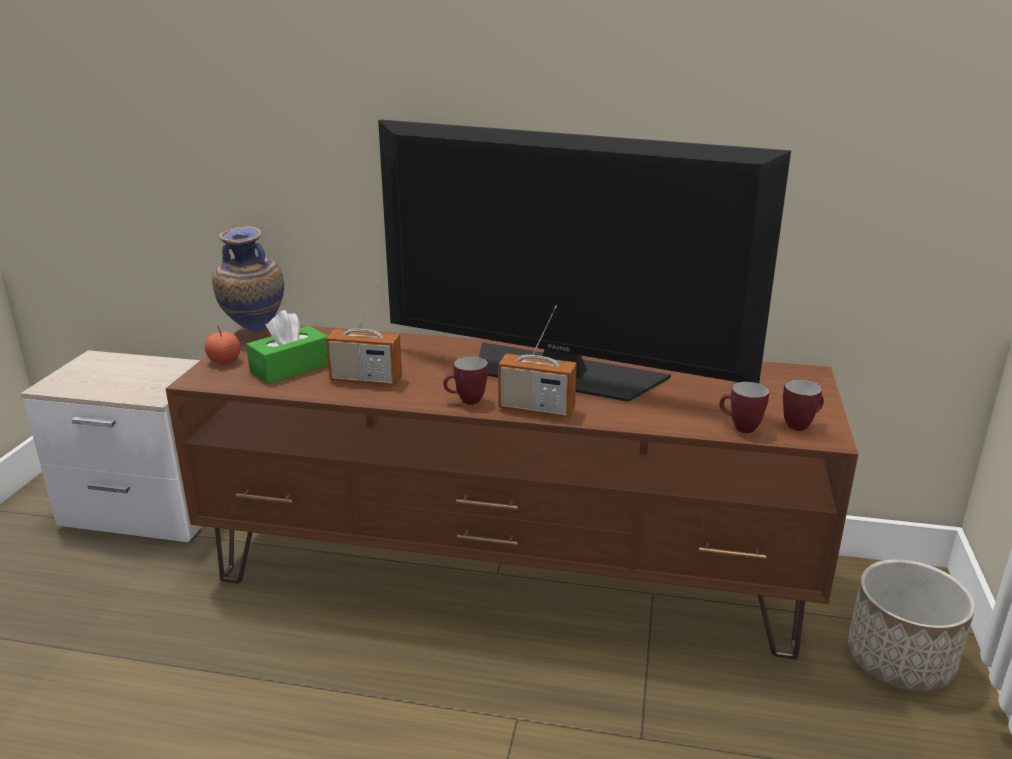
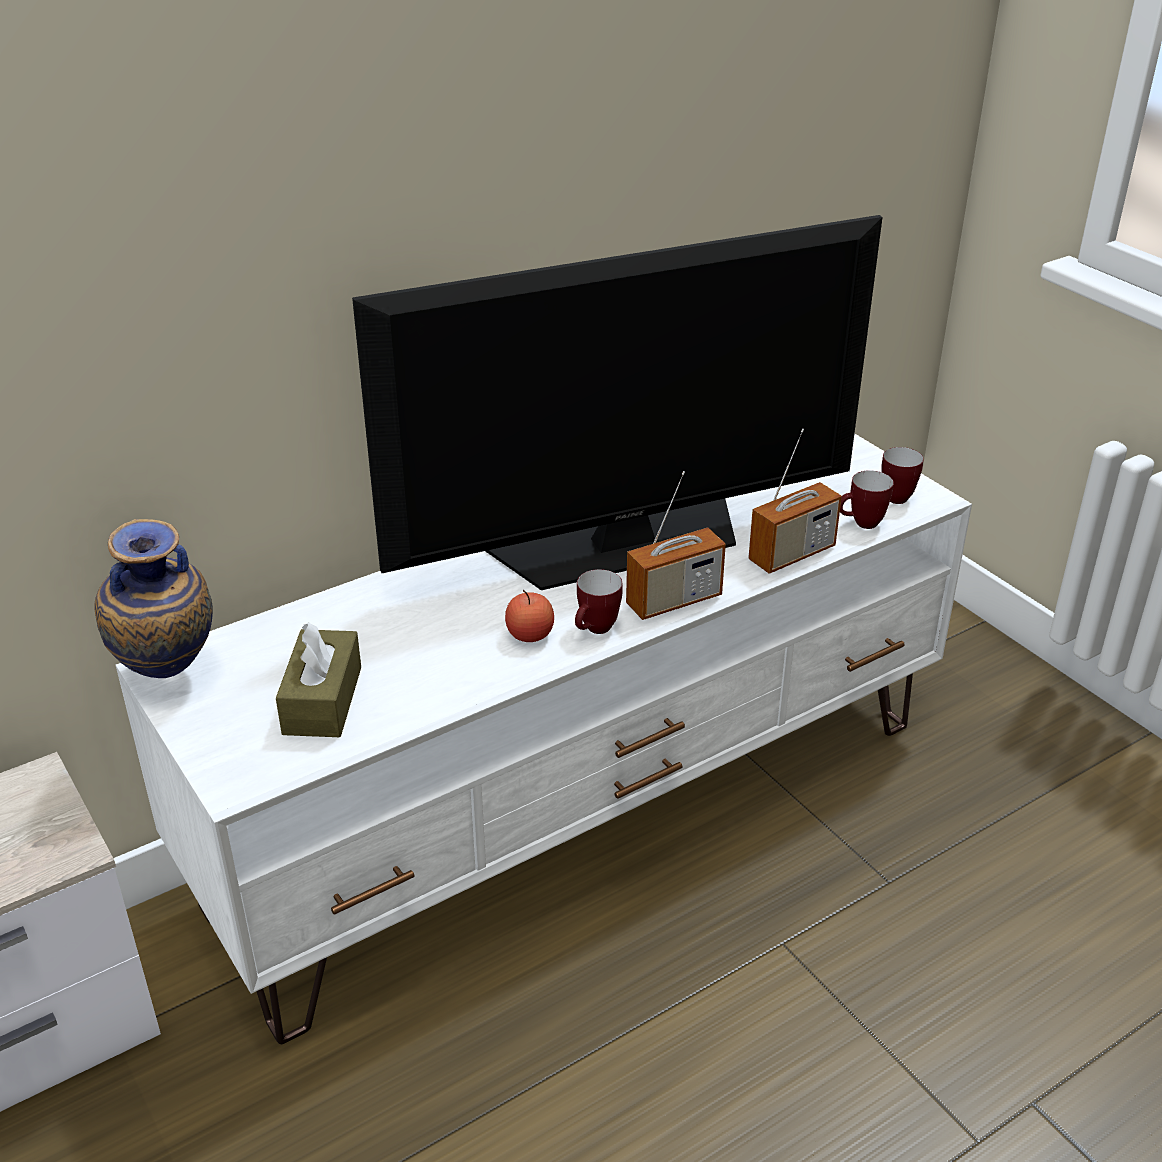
camera: 45 degrees left, 10 degrees up
brown tv stand [165,325,858,659] -> white tv stand [116,433,972,1044]
apple [205,325,240,364] -> apple moved to [505,590,554,642]
green tissue box [246,310,328,384] -> brown tissue box [276,622,361,737]
radio [326,281,402,385] -> radio moved to [748,429,842,574]
planter [848,559,975,691] -> none

